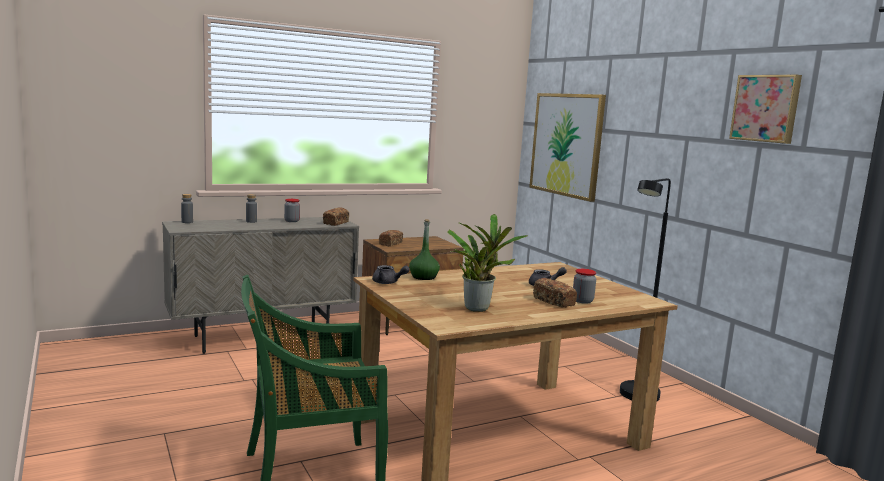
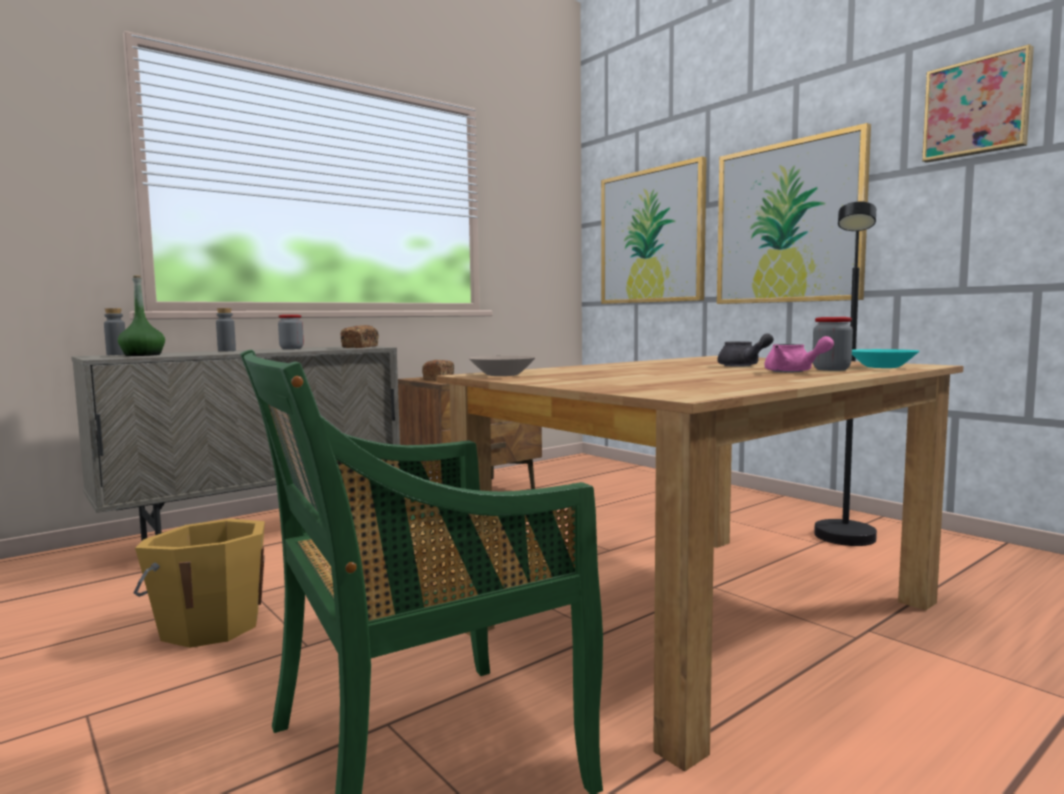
camera: 10 degrees left, 5 degrees down
grey teapot [372,265,410,284] -> beige bowl [469,356,536,376]
green bottle [409,219,440,280] -> green bottle moved to [118,275,165,356]
potted plant [448,214,528,312] -> none
bread [533,278,577,307] -> pink teapot [764,336,834,372]
none -> orange bucket [134,519,265,648]
none -> picture [717,123,871,304]
none -> turquoise bowl [852,349,919,368]

